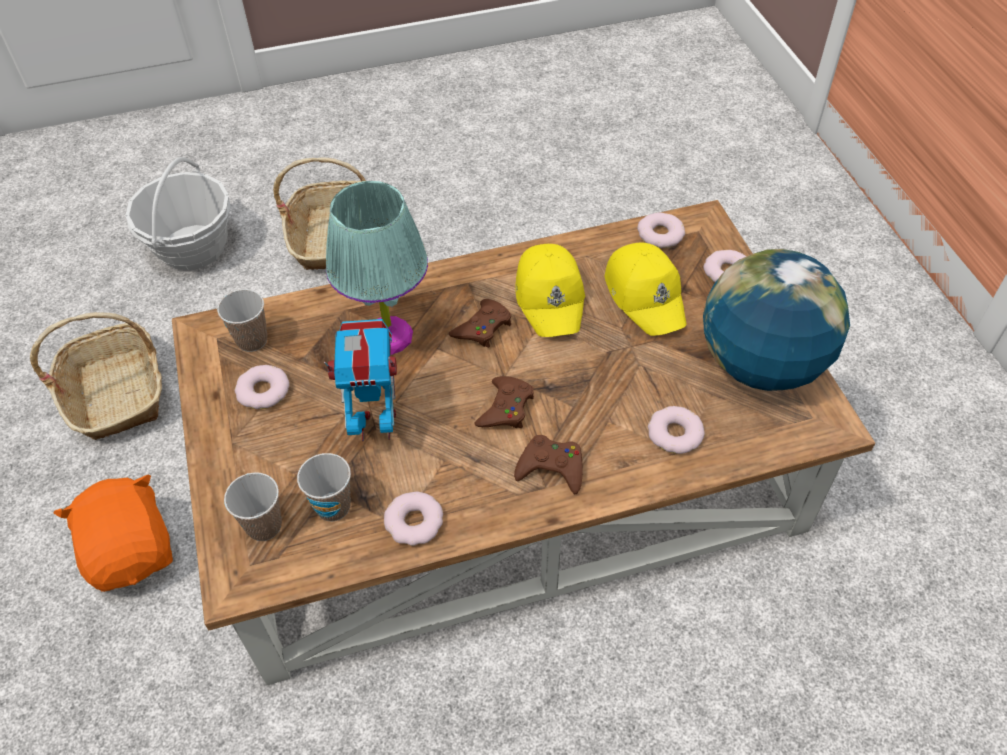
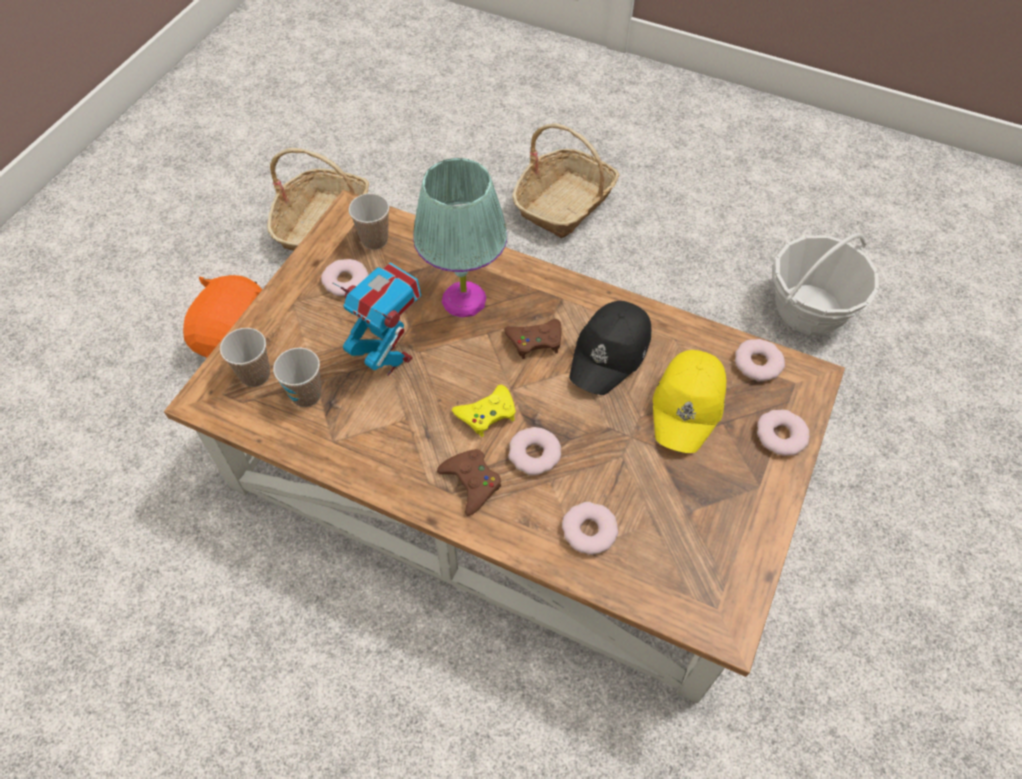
camera: 40 degrees right, 5 degrees up
basket [125,157,231,270] -> basket moved to [772,233,879,335]
donut [384,492,443,546] -> donut moved to [508,427,561,475]
brown game controller [474,376,534,428] -> yellow game controller [452,385,516,437]
yellow cap [515,244,585,337] -> black cap [569,301,651,395]
globe [703,249,850,391] -> none

